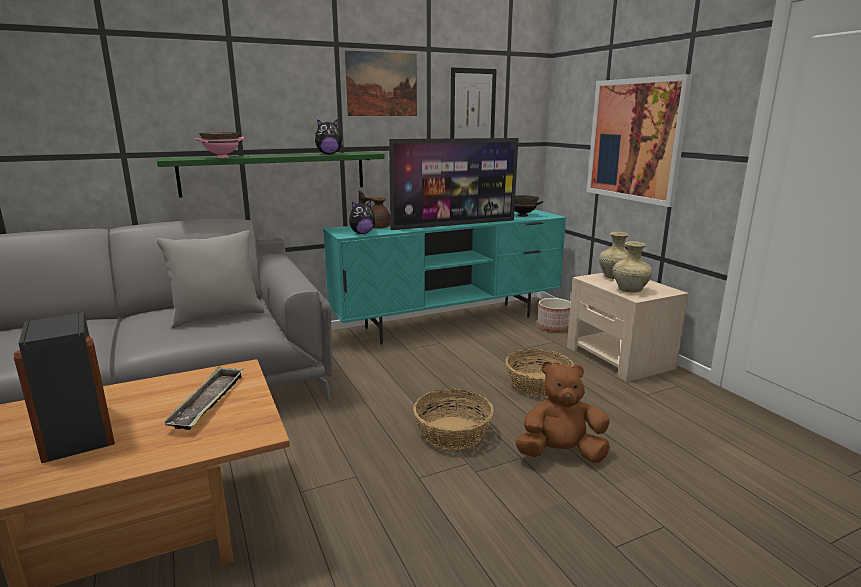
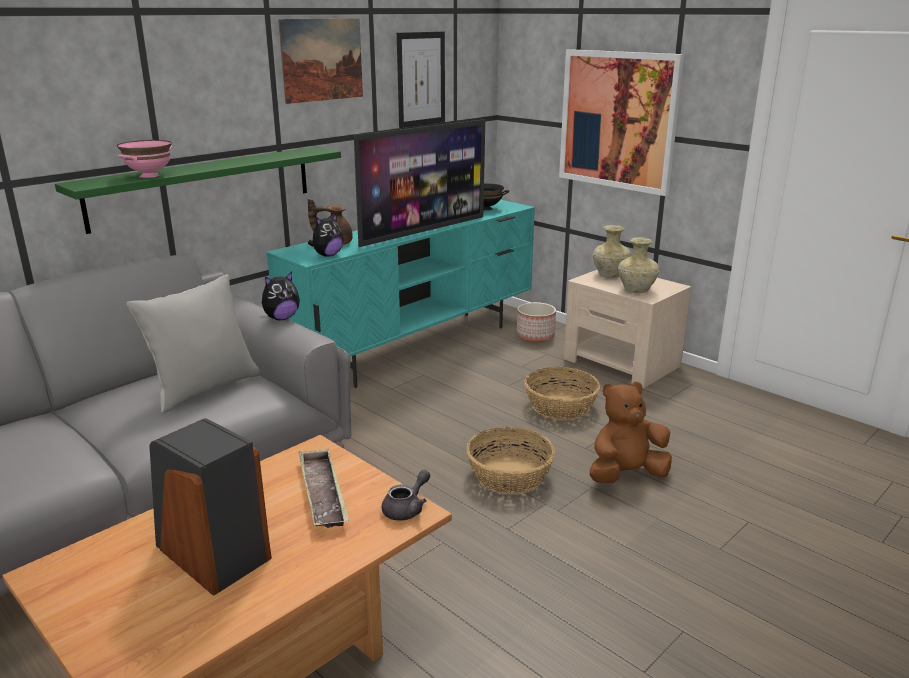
camera: 20 degrees left, 5 degrees up
plush toy [315,119,343,154] -> plush toy moved to [262,272,300,320]
none -> grey teapot [382,470,430,521]

